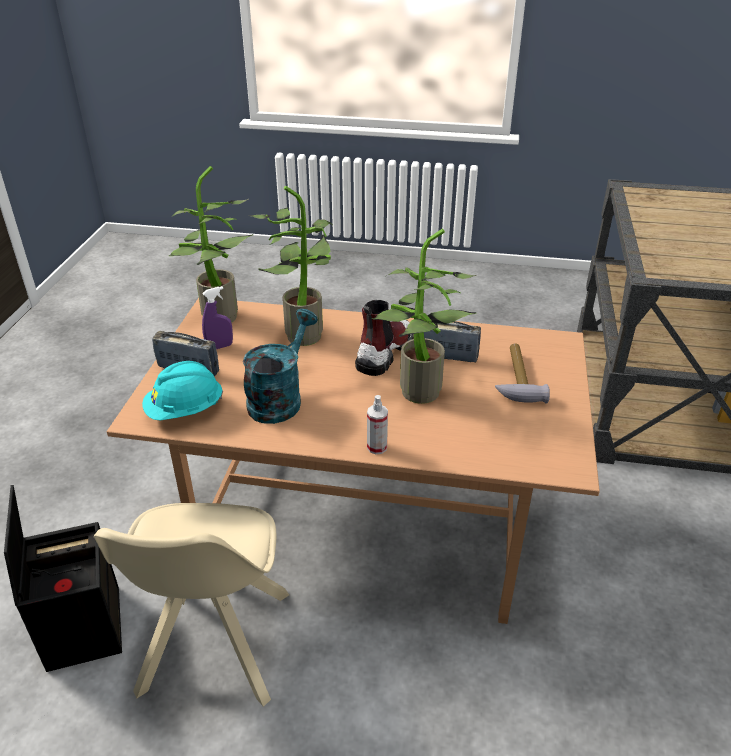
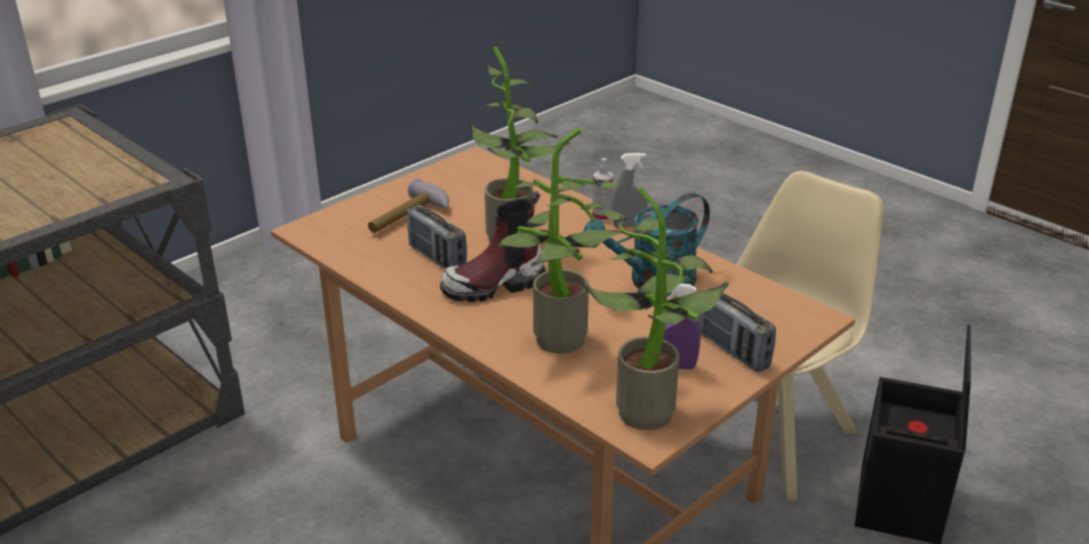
camera: 145 degrees left, 5 degrees down
turquoise hard hat [142,361,223,420] -> none
none -> grey spray bottle [612,153,648,227]

